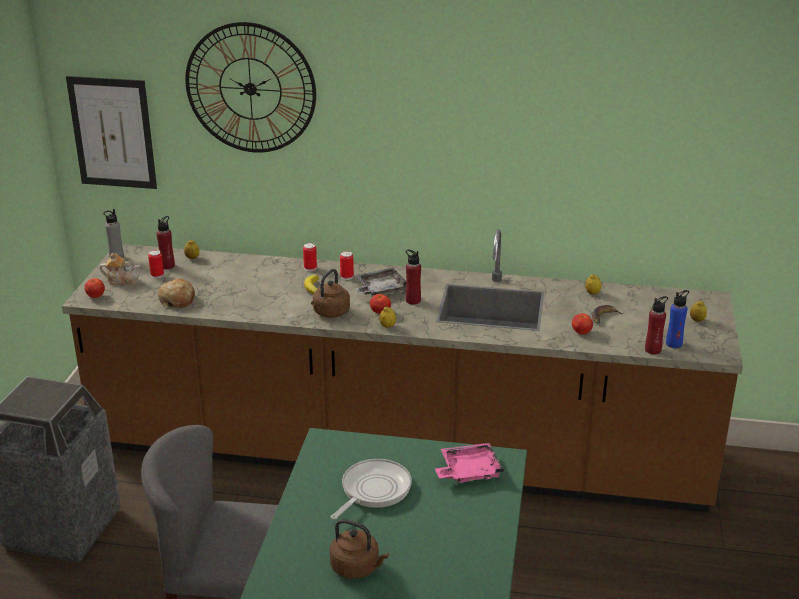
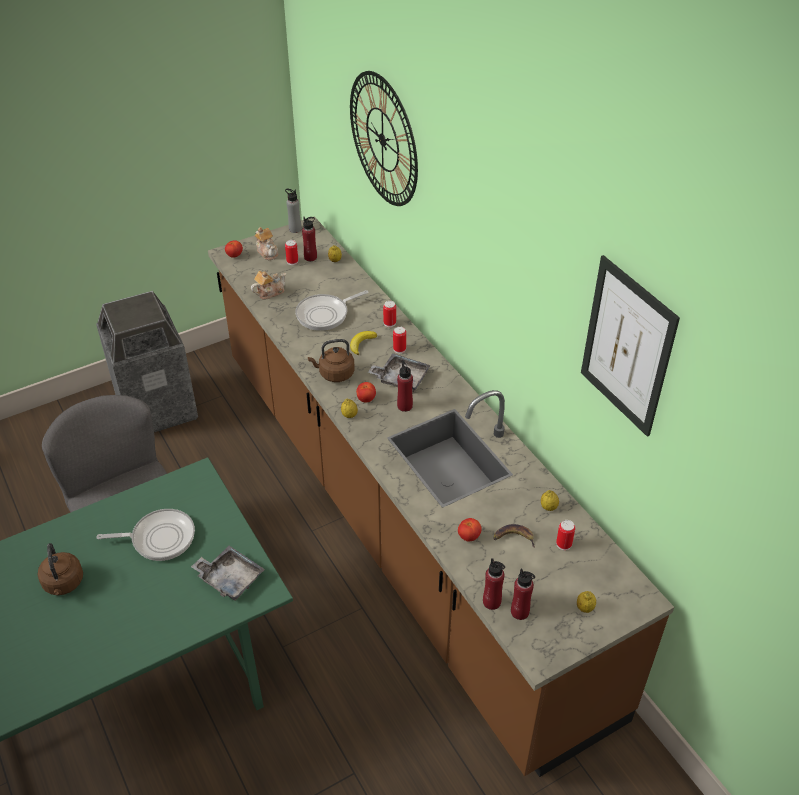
camera: 50 degrees right, 15 degrees up
picture [66,76,157,189] -> picture moved to [581,255,680,437]
bread [158,279,195,308] -> teapot [251,271,286,300]
pink tray [435,443,504,483] -> grey tray [191,546,265,601]
blue bottle [666,290,689,348] -> red bottle [511,569,535,620]
none -> frying pan [296,290,368,331]
none -> can [556,520,575,550]

